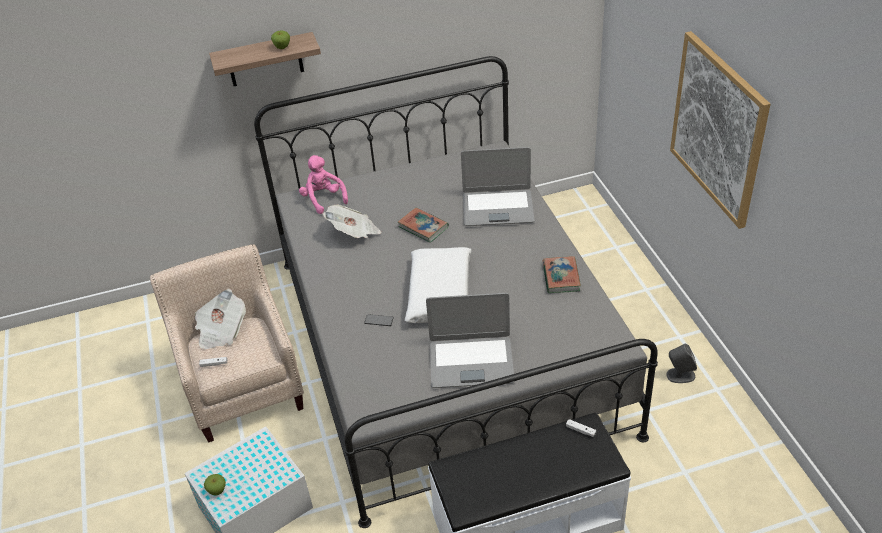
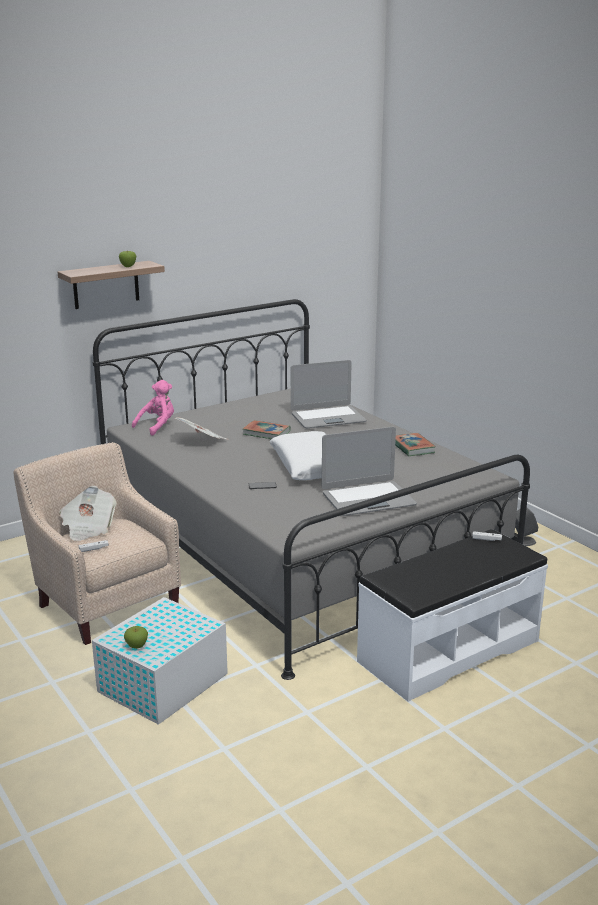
camera: 20 degrees left, 20 degrees down
pink plush toy [299,155,348,214] -> pink plush toy turned 90 degrees clockwise [132,380,174,436]
picture [670,31,771,229] -> none

